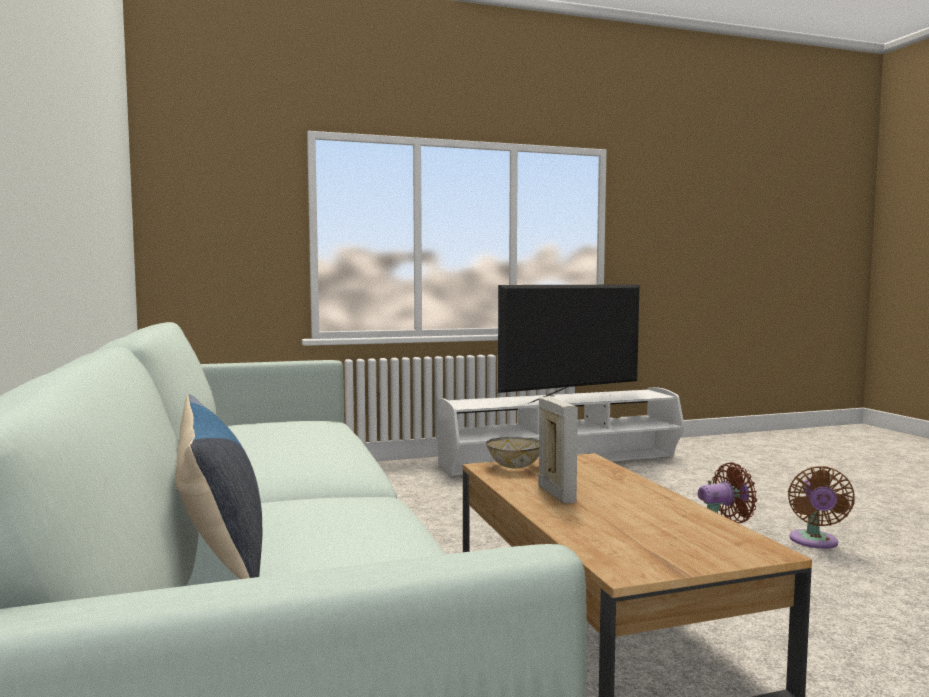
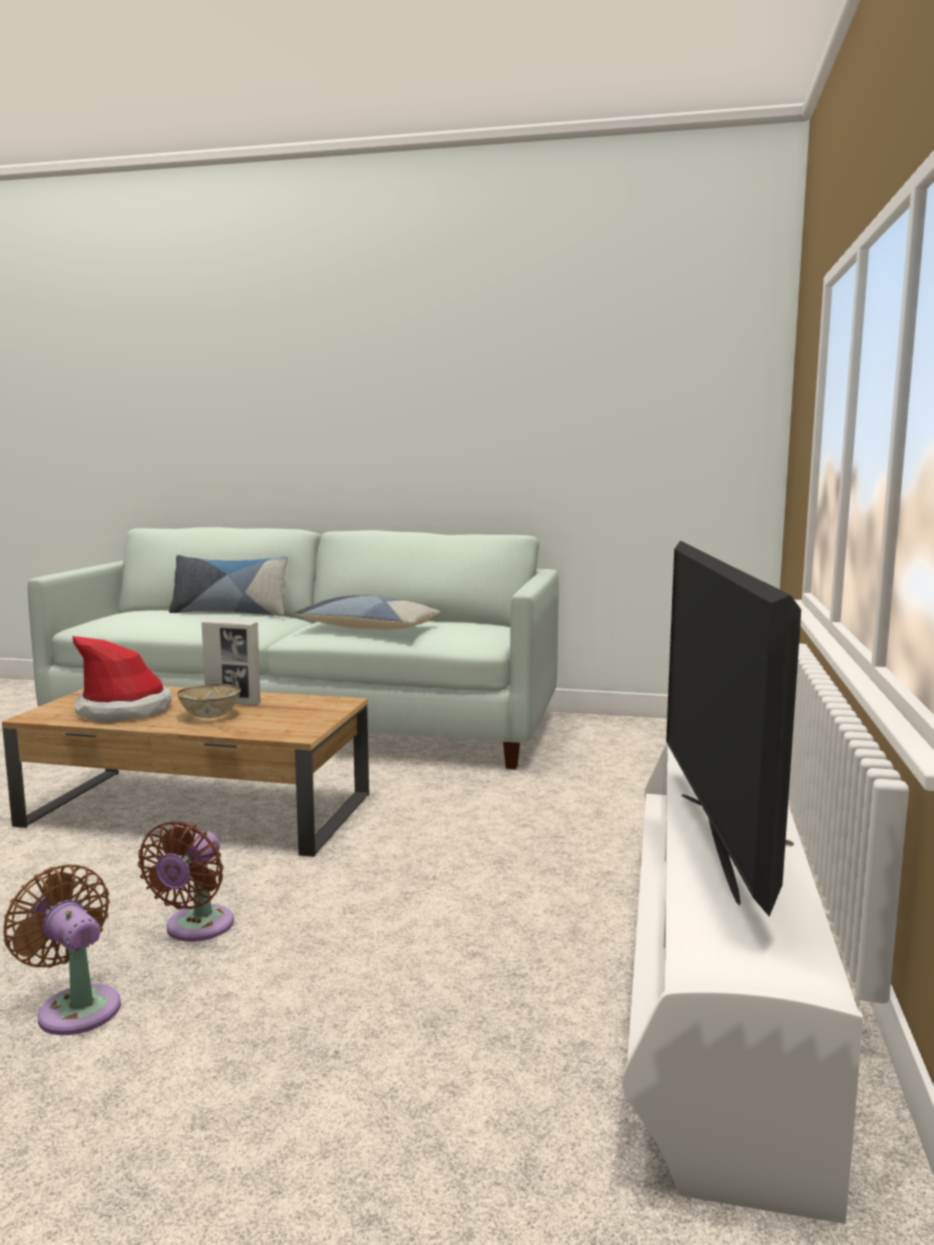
camera: 120 degrees right, 5 degrees up
bowl [486,437,539,469] -> bowl moved to [177,684,241,718]
none -> hat [72,636,173,722]
none -> pillow [294,595,441,630]

